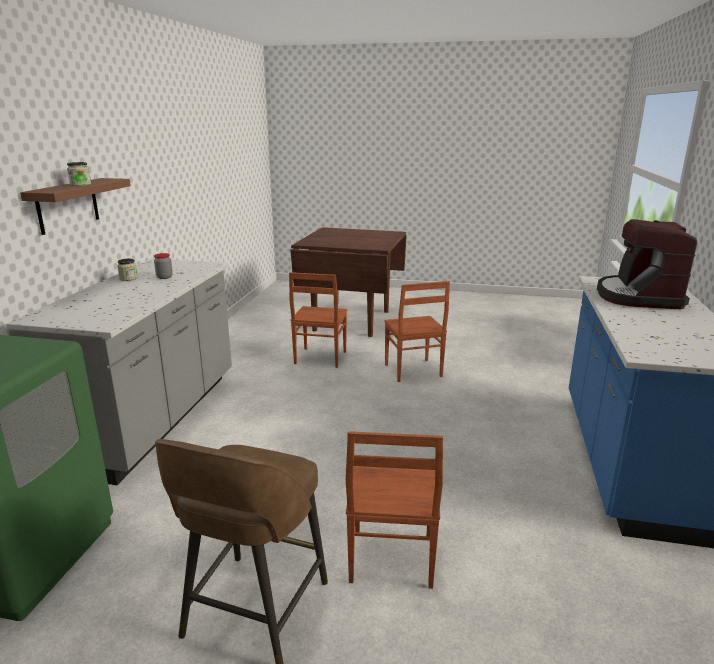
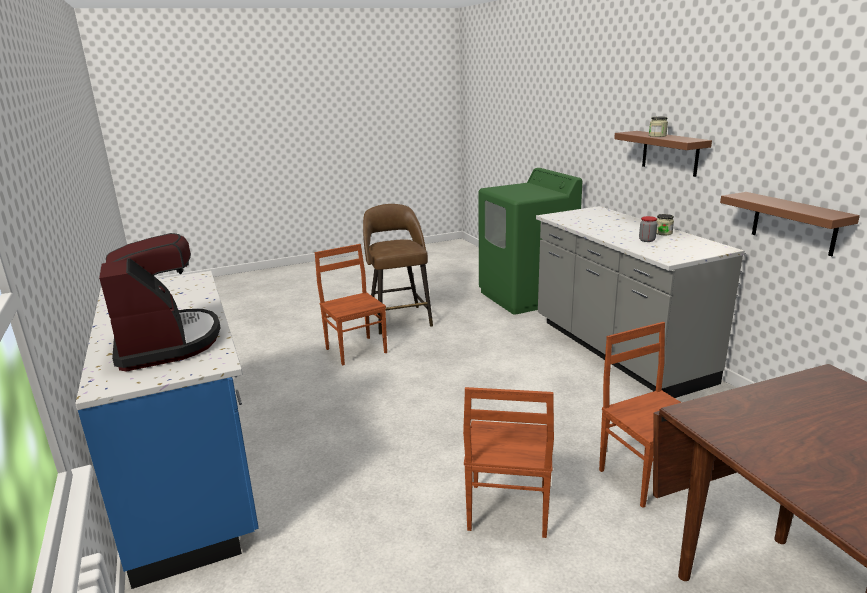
camera: 145 degrees right, 0 degrees up
brown chair [384,281,450,382] -> brown chair turned 120 degrees counterclockwise [463,387,554,538]
none -> brown shelf [720,192,860,256]

